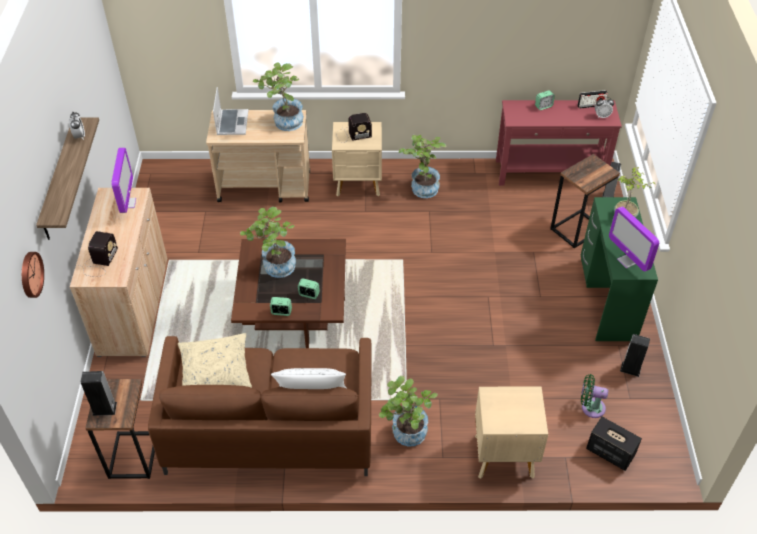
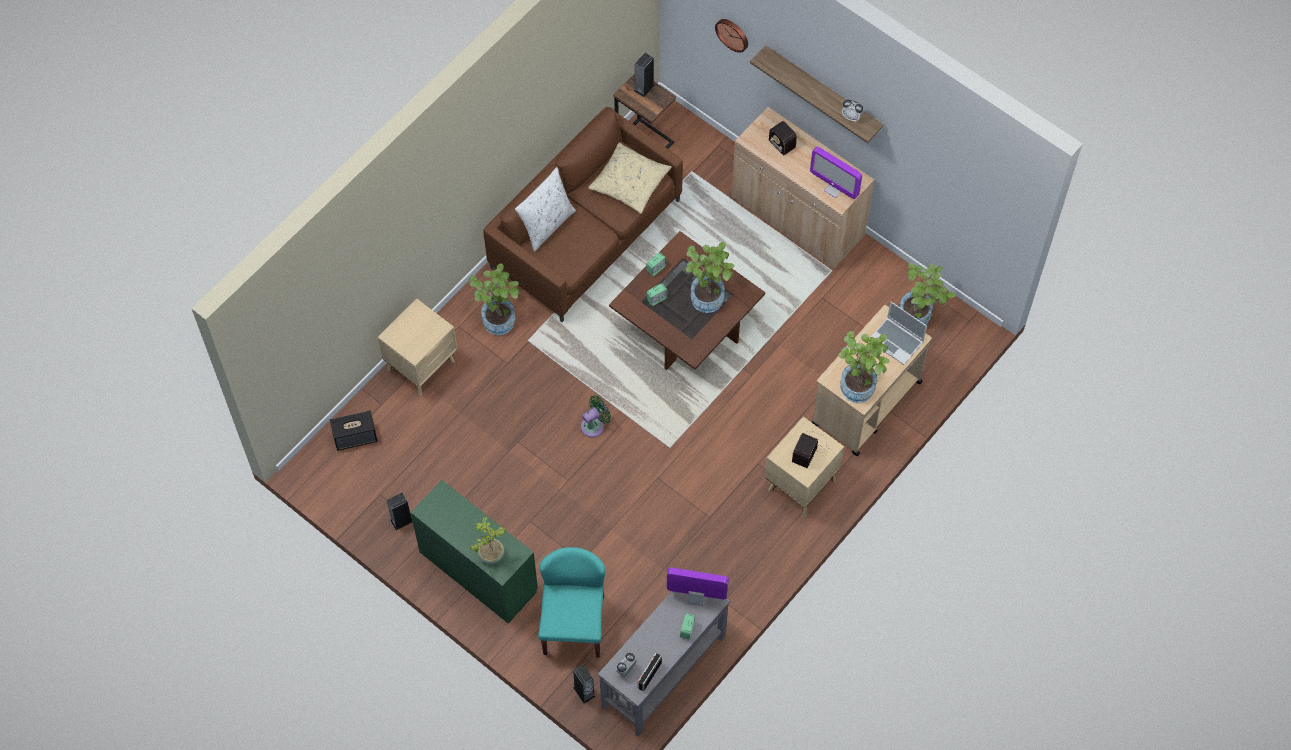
camera: 130 degrees right, 15 degrees up
potted plant [399,135,446,198] -> potted plant moved to [900,263,955,325]
red console table [496,100,622,186] -> grey console table [598,591,730,737]
side table [550,154,620,248] -> turquoise chair [538,547,605,658]
green fan [581,374,608,418] -> green fan moved to [581,395,611,438]
monitor [609,207,659,272] -> monitor moved to [667,567,729,606]

